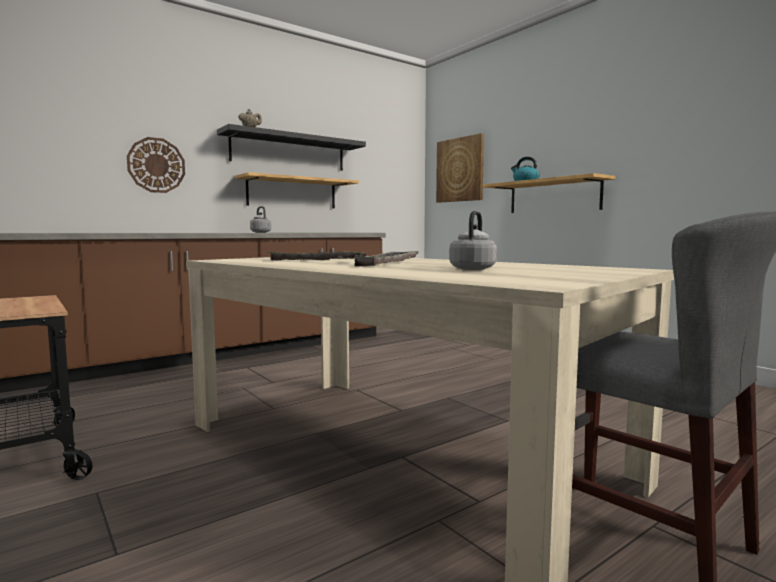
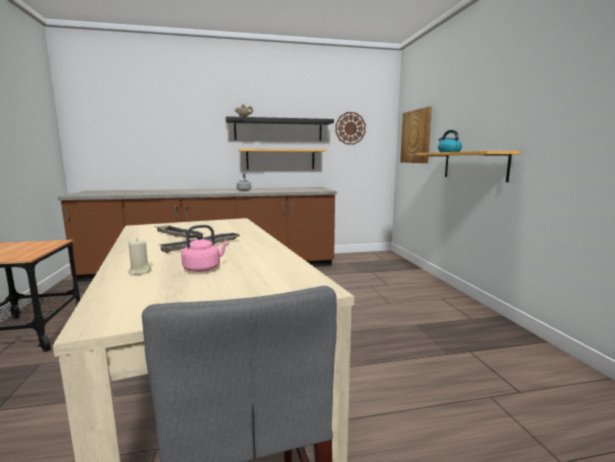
camera: 25 degrees right, 5 degrees up
wall clock [127,137,185,193] -> wall clock moved to [336,112,366,145]
grey kettle [449,211,497,270] -> pink kettle [181,225,229,272]
none -> beige candle [128,238,151,275]

